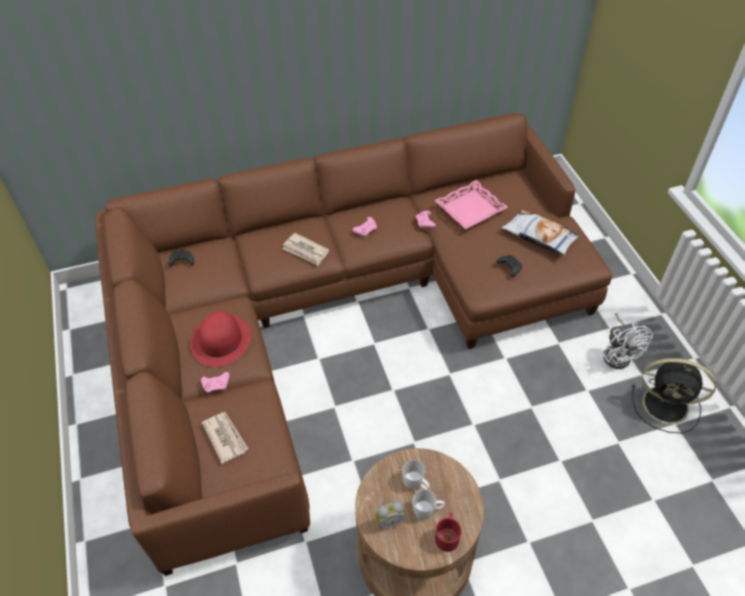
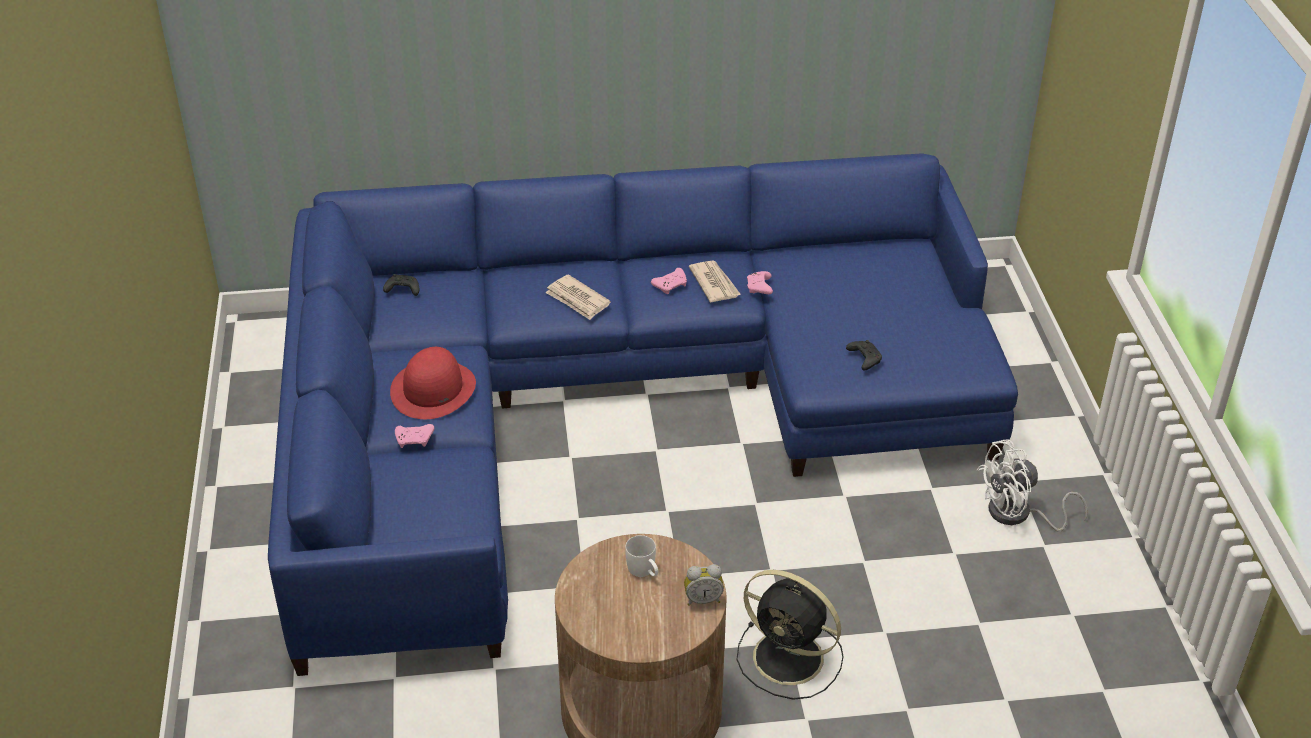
camera: 10 degrees right, 10 degrees down
brown sofa [95,113,612,576] -> blue sofa [268,153,1018,676]
newspaper [202,412,248,464] -> newspaper moved to [689,260,741,302]
alarm clock [375,501,406,530] -> alarm clock moved to [684,564,724,606]
white mug [412,489,445,520] -> none
pink tray [434,180,508,229] -> none
red mug [435,513,462,552] -> none
pillow [502,209,580,256] -> none
white fan [602,313,653,369] -> white fan turned 75 degrees clockwise [977,439,1088,532]
black fan [632,358,716,433] -> black fan moved to [736,570,844,700]

